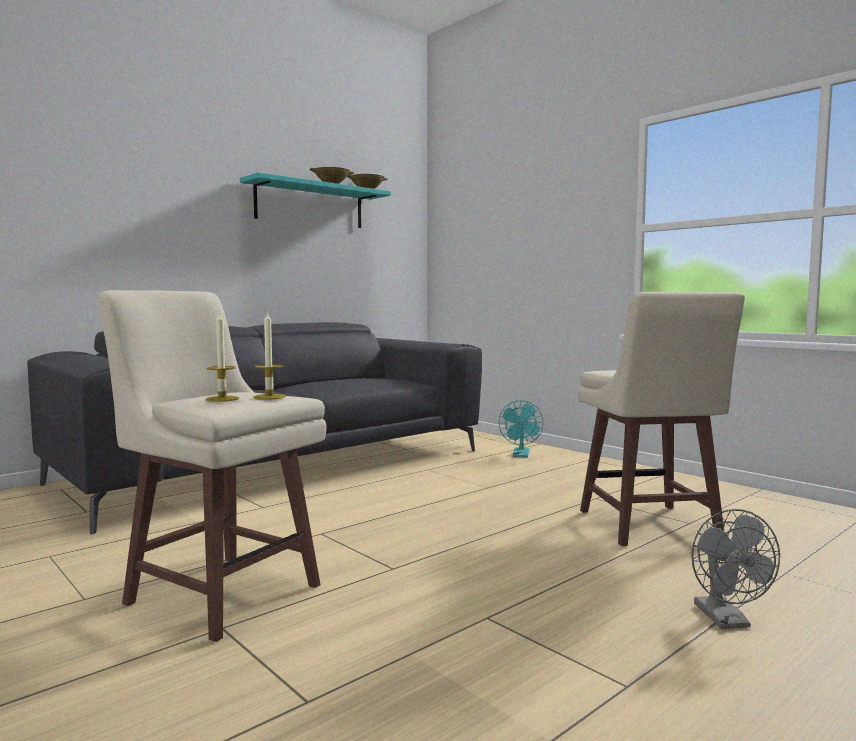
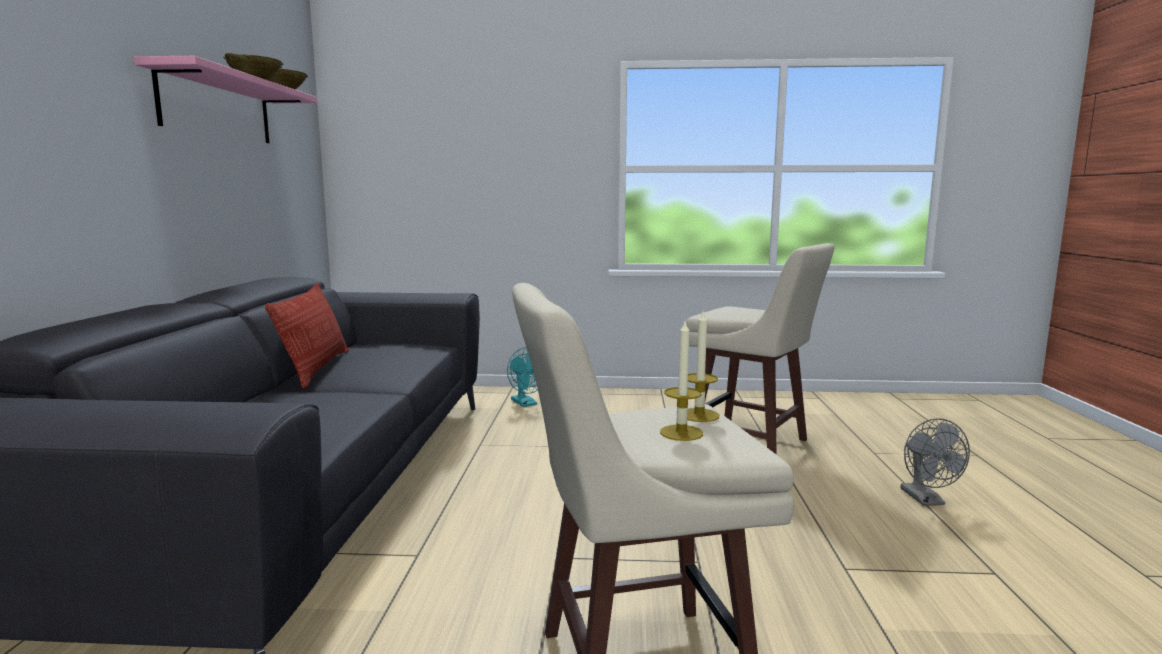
camera: 45 degrees left, 5 degrees up
turquoise shelf [240,172,391,228] -> pink shelf [134,56,317,143]
grey fan [692,509,780,629] -> grey fan turned 45 degrees clockwise [900,418,970,506]
none -> pillow [265,283,349,389]

